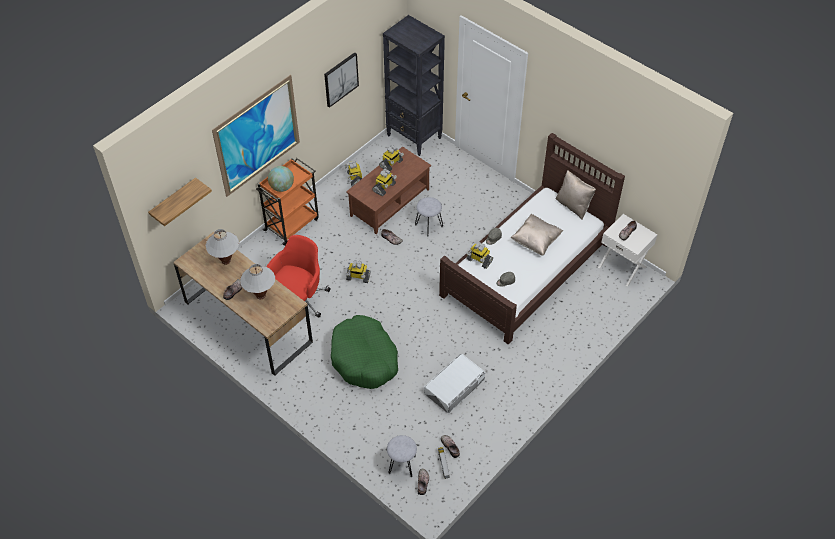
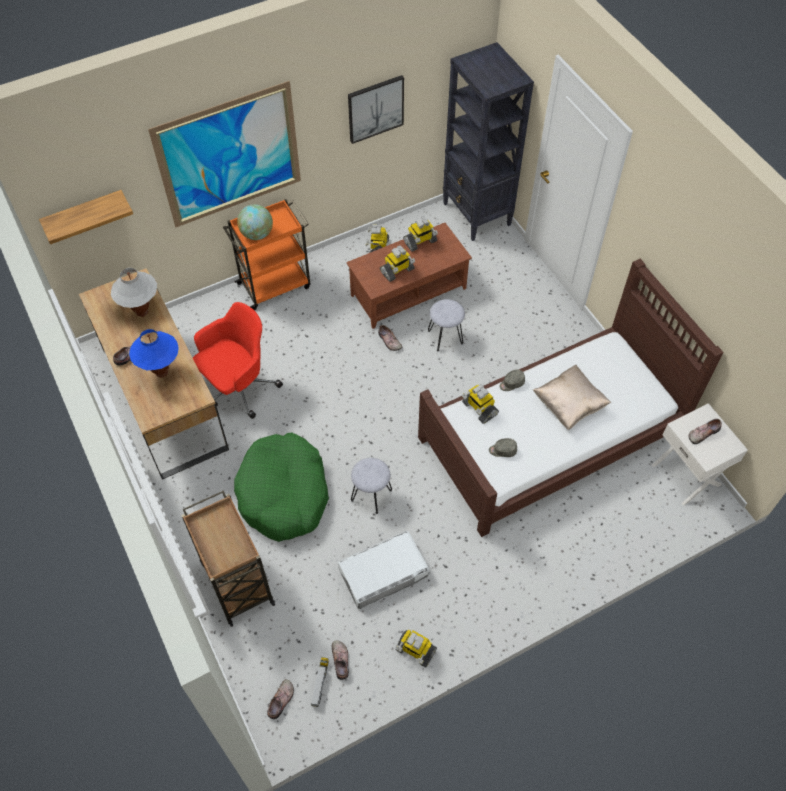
camera: 20 degrees right, 5 degrees up
white table lamp [240,264,275,299] -> blue table lamp [129,329,179,378]
toy robot [346,260,371,283] -> toy robot moved to [395,630,437,668]
grey stool [387,435,417,477] -> grey stool moved to [351,458,392,514]
beige pillow [555,170,596,219] -> none
none -> brown cart [181,490,275,627]

